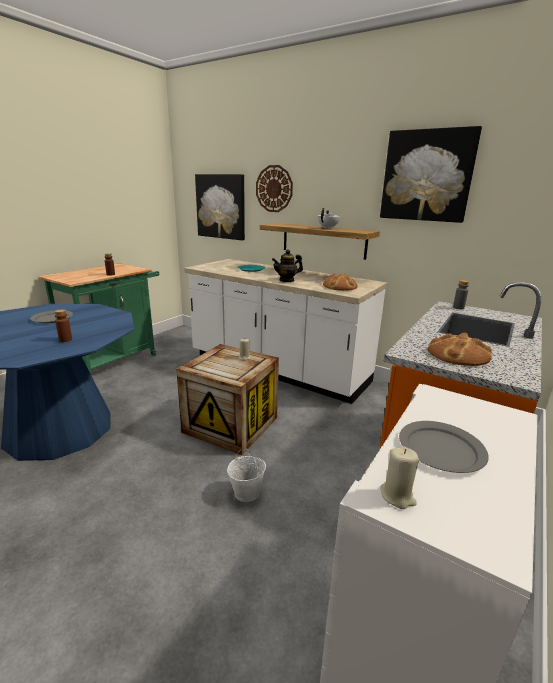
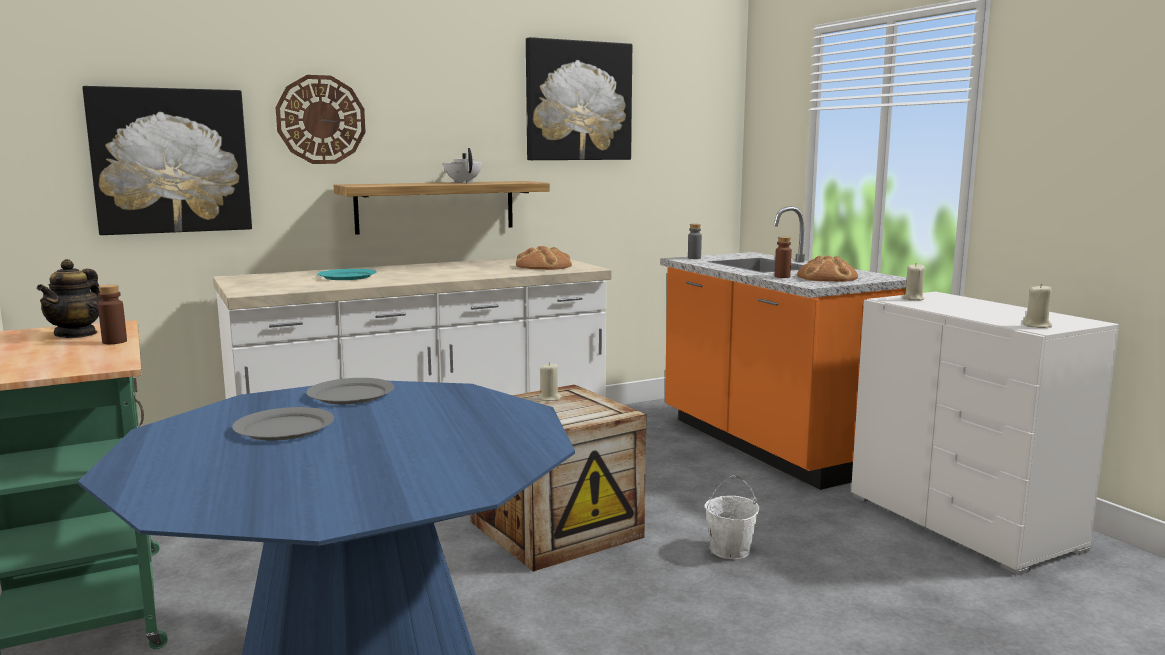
camera: 60 degrees left, 10 degrees down
brown bottle [55,309,72,342] -> brown bottle moved to [775,237,792,278]
teapot [272,249,303,282] -> teapot moved to [37,259,101,338]
grey plate [399,421,489,473] -> grey plate moved to [306,378,394,404]
none -> beige candle [902,264,925,301]

